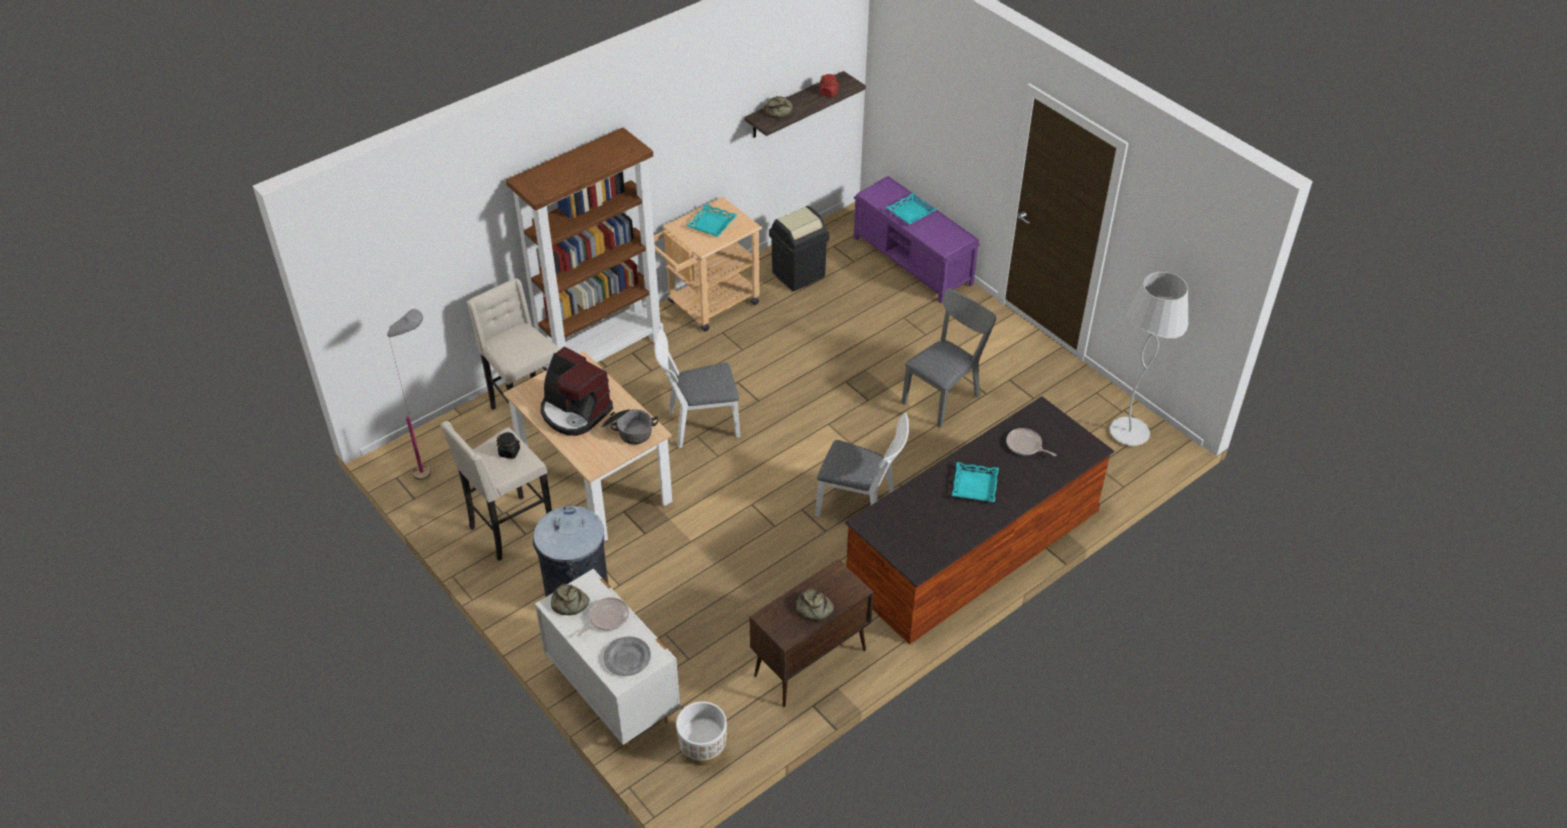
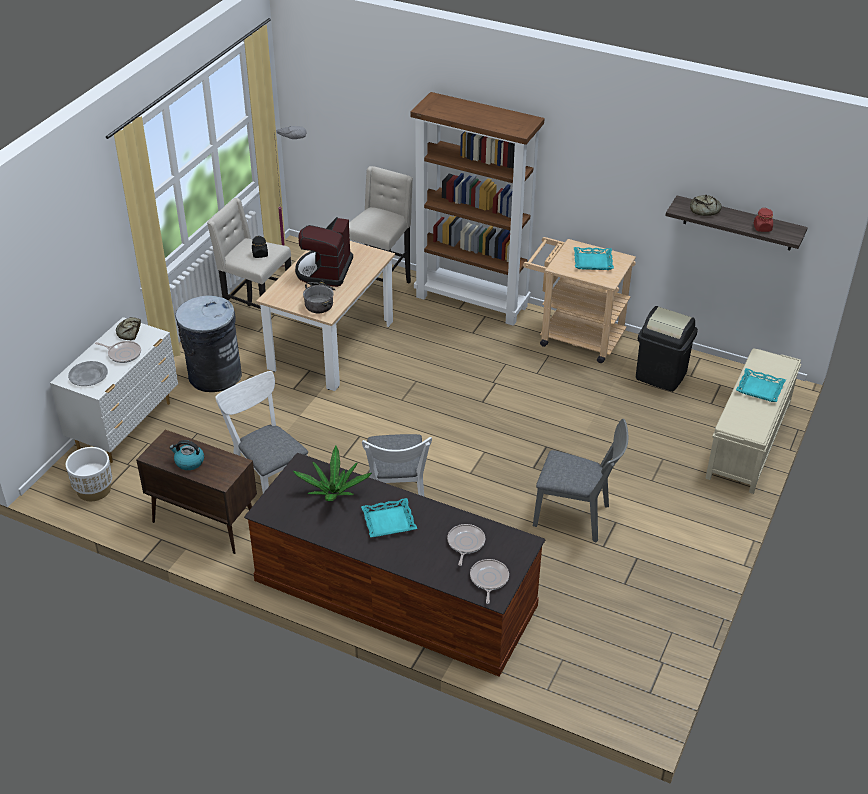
camera: 65 degrees right, 5 degrees down
white chair [654,329,740,448] -> white chair moved to [216,371,308,493]
bread [796,589,834,621] -> kettle [170,440,204,470]
purple bench [854,176,980,303] -> beige bench [705,348,801,494]
white floor lamp [1110,272,1189,446] -> none
none -> potted plant [293,446,372,502]
none -> frying pan [470,559,509,604]

